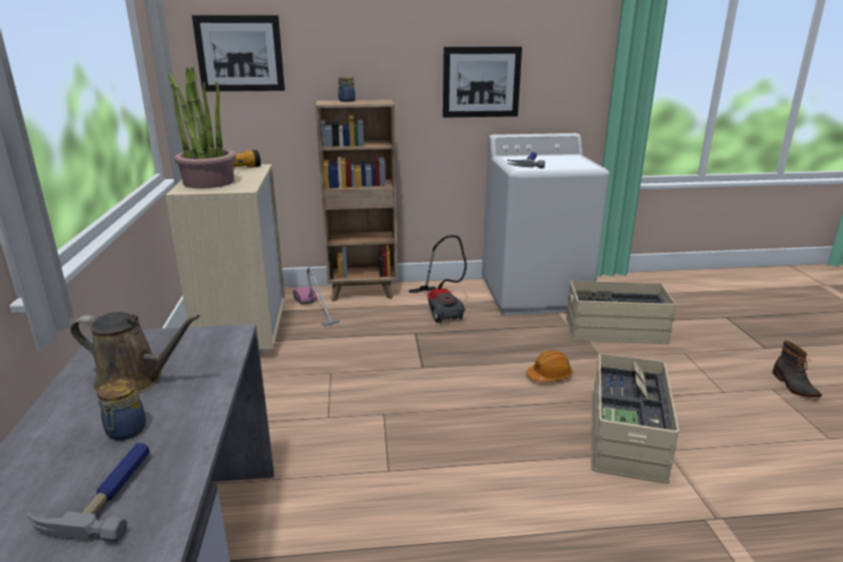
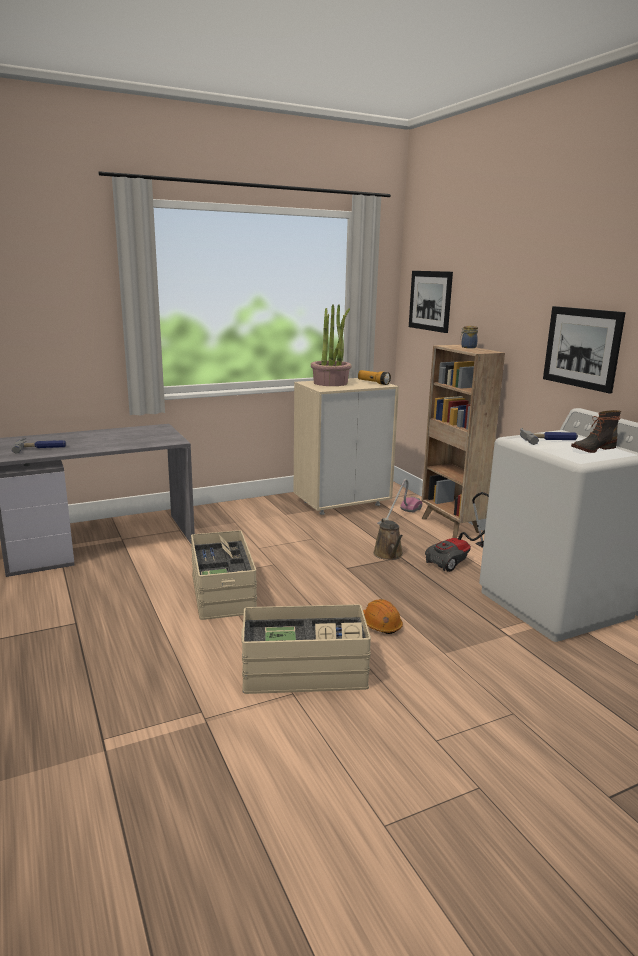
camera: 70 degrees right, 5 degrees down
brown watering can [70,312,200,393] -> brown watering can moved to [373,518,403,560]
jar [97,378,146,440] -> none
beige storage box [566,281,676,344] -> beige storage box moved to [191,530,257,620]
boot [772,341,822,397] -> boot moved to [571,410,621,453]

